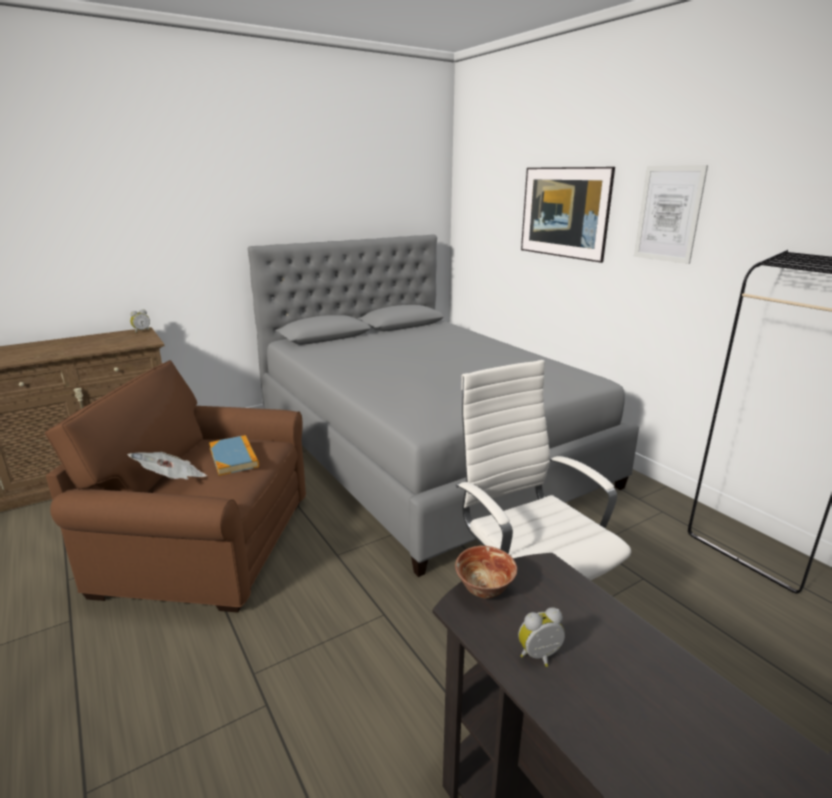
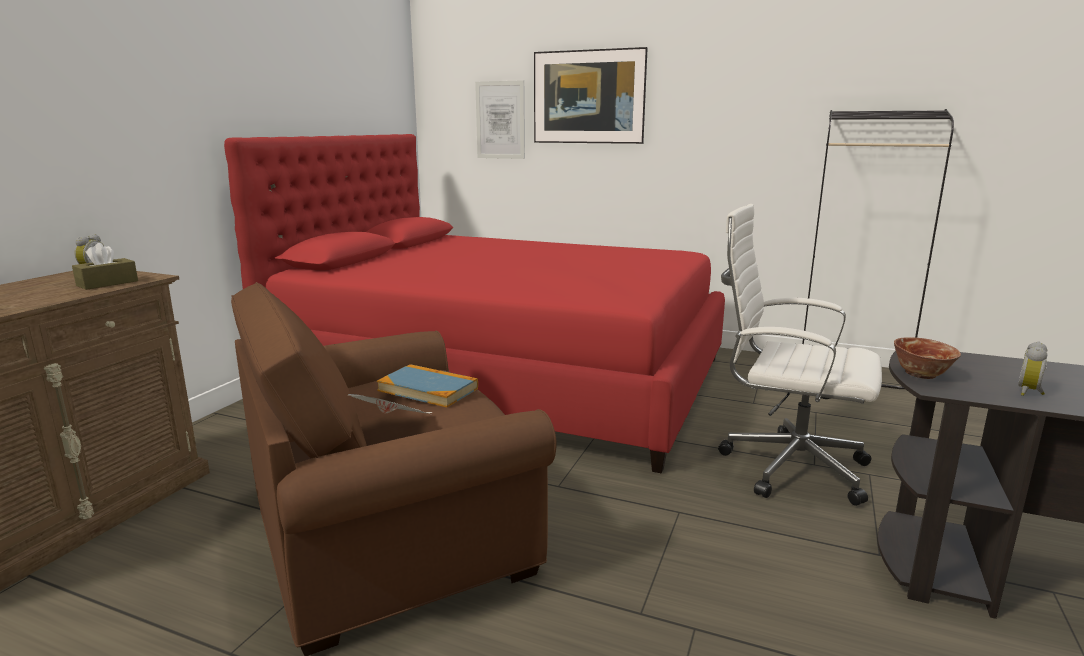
camera: 35 degrees left, 5 degrees down
grey bed [248,234,639,577] -> red bed [224,134,725,474]
picture [634,165,708,264] -> picture moved to [475,80,525,159]
none -> brown tissue box [72,243,138,290]

